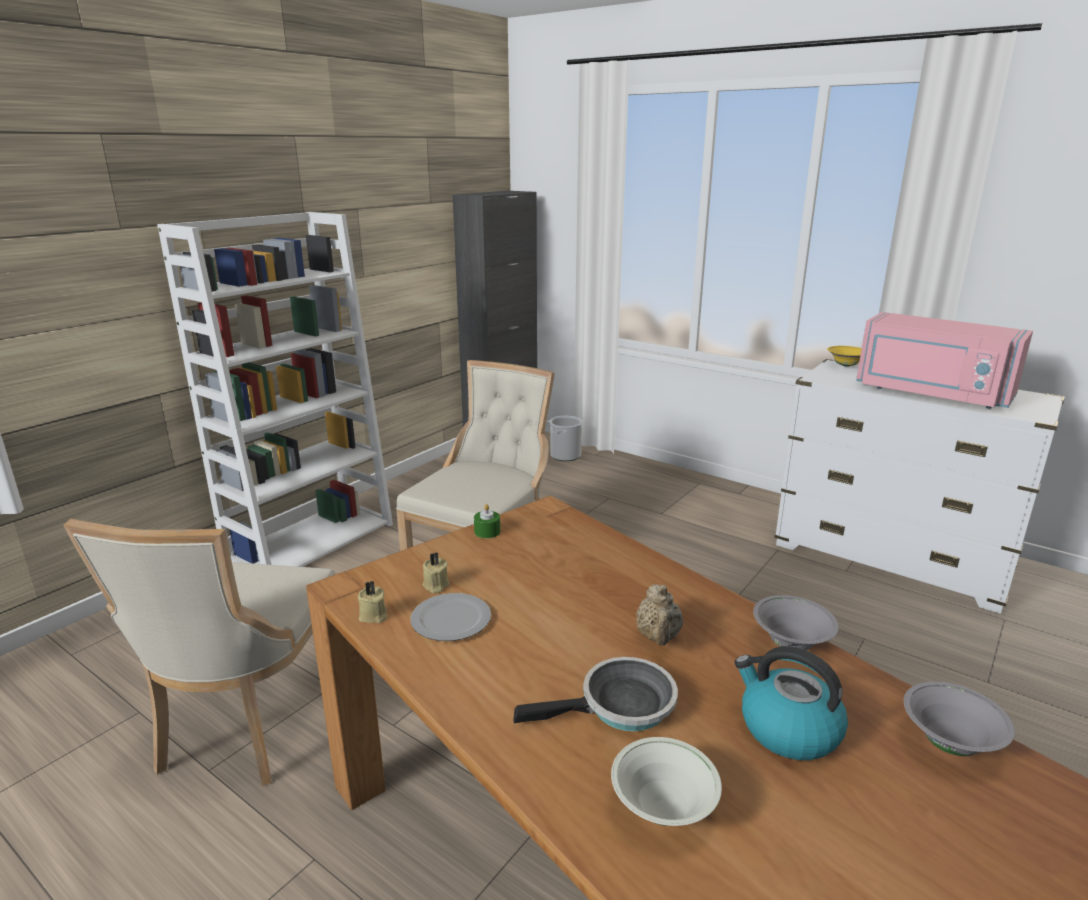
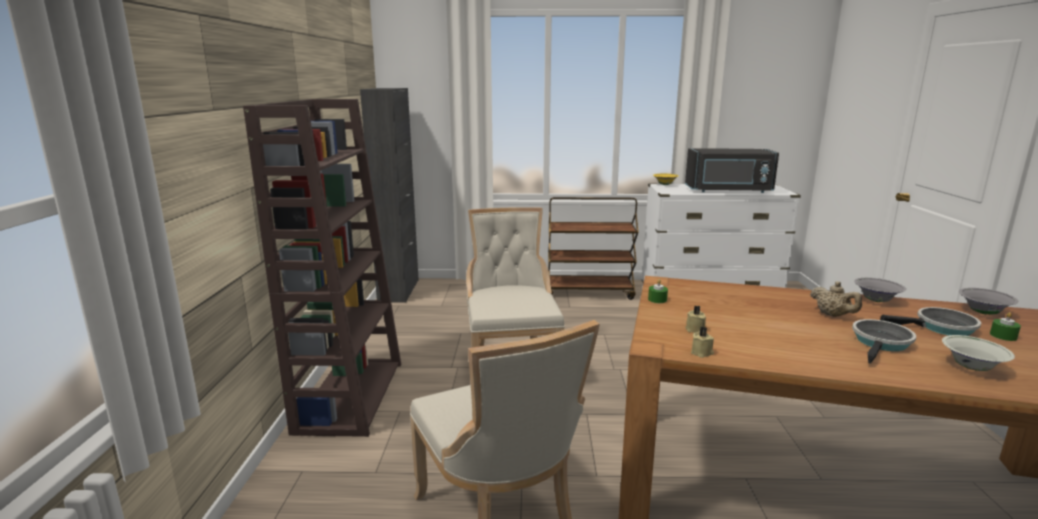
camera: 35 degrees left, 5 degrees down
white bookcase [157,212,393,567] -> brown bookcase [243,99,401,437]
plate [410,593,491,641] -> none
bucket [550,416,583,461] -> none
kettle [735,646,848,760] -> frying pan [880,307,981,336]
pink microwave [856,312,1033,409] -> black microwave [685,148,779,193]
none -> brown cart [548,197,639,300]
none -> green candle [990,312,1021,341]

